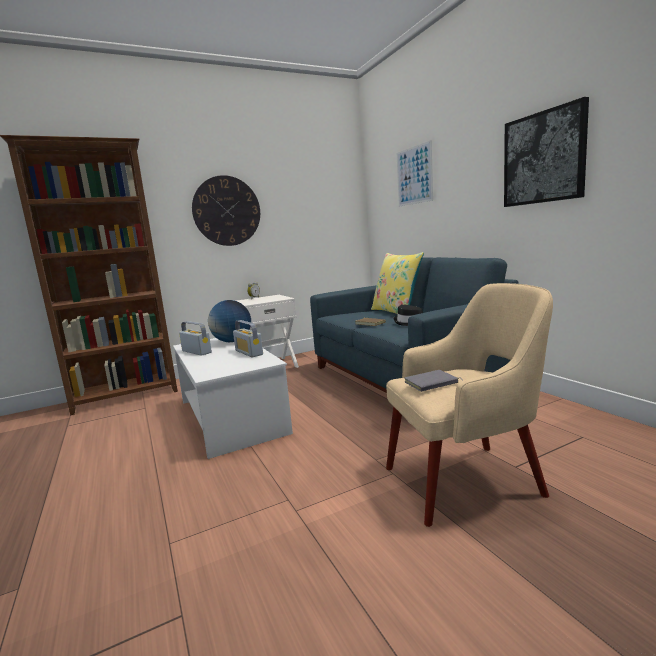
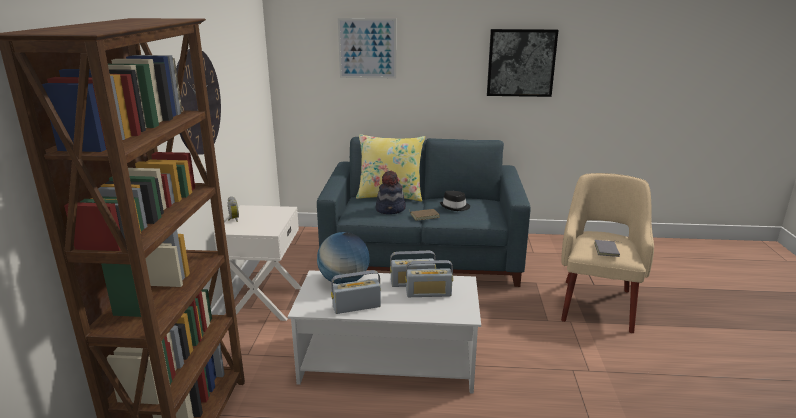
camera: 60 degrees left, 10 degrees up
none -> hat [375,171,406,214]
none -> radio [405,260,453,297]

